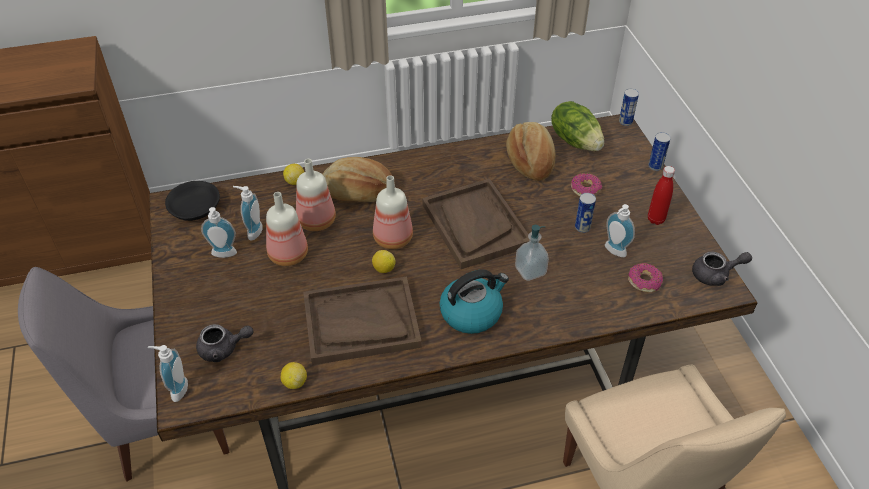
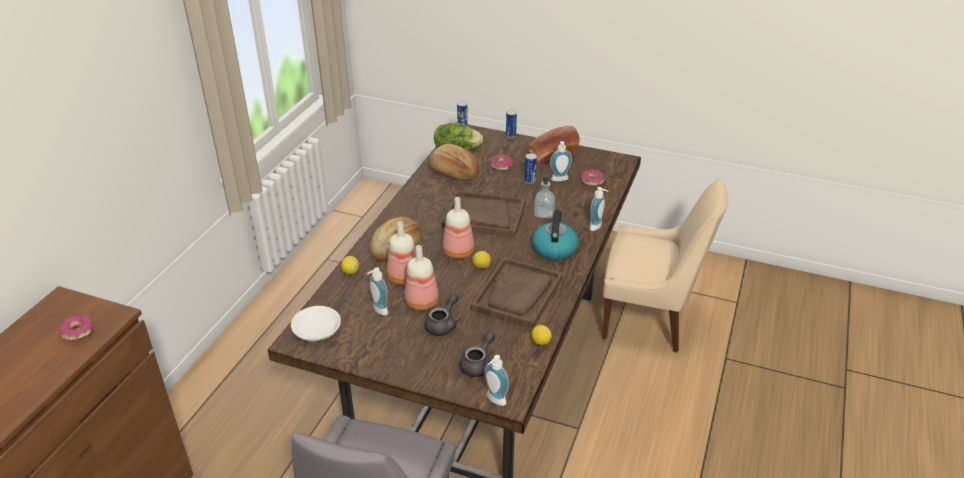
camera: 55 degrees left, 10 degrees down
black bowl [165,181,220,221] -> white bowl [291,306,341,342]
soap dispenser [201,207,237,258] -> soap dispenser moved to [590,187,609,231]
red bottle [648,166,675,225] -> bread [528,126,580,164]
grey teapot [692,251,752,286] -> grey teapot moved to [424,293,461,336]
none -> donut [59,315,93,340]

